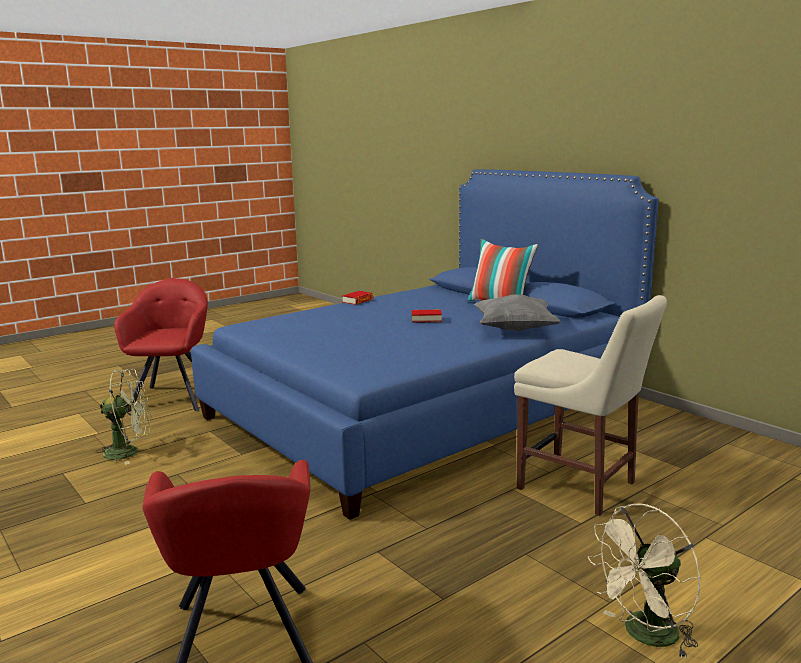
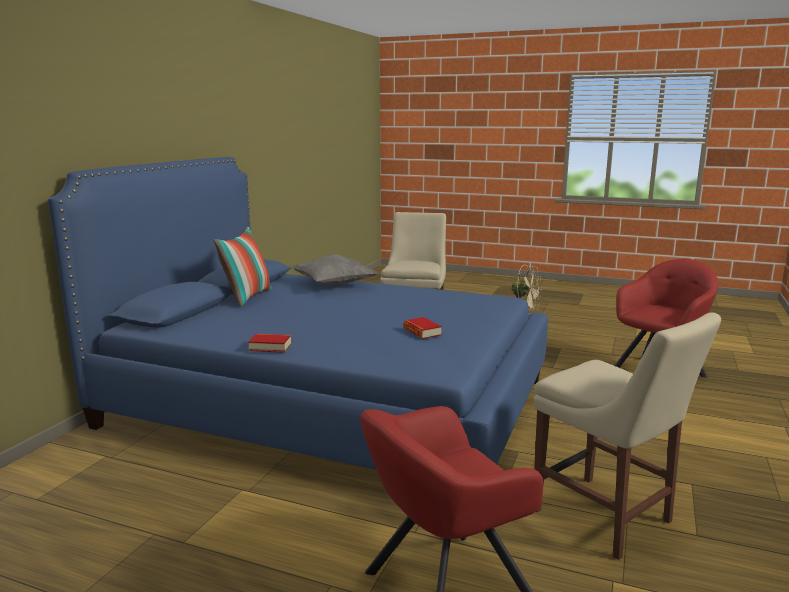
camera: 120 degrees left, 0 degrees up
green fan [95,369,152,465] -> beige chair [533,312,721,560]
book [412,309,442,323] -> book moved to [404,317,442,339]

